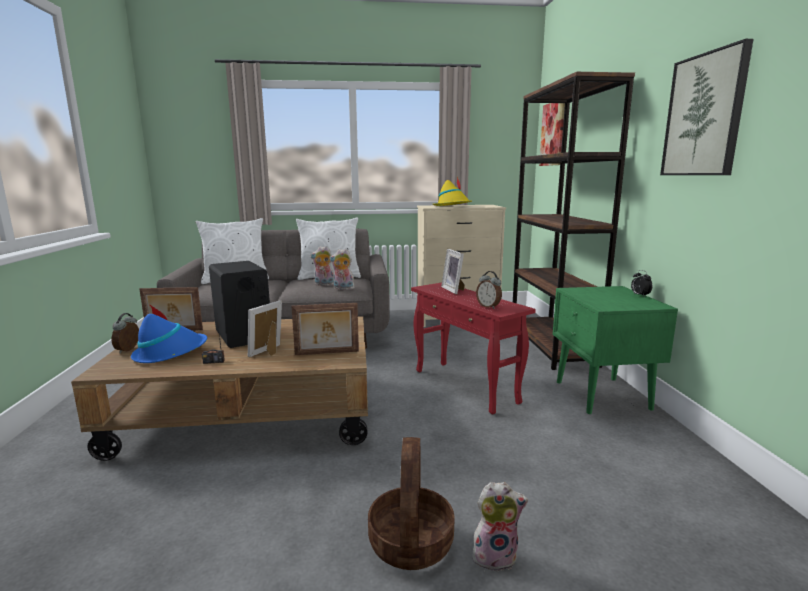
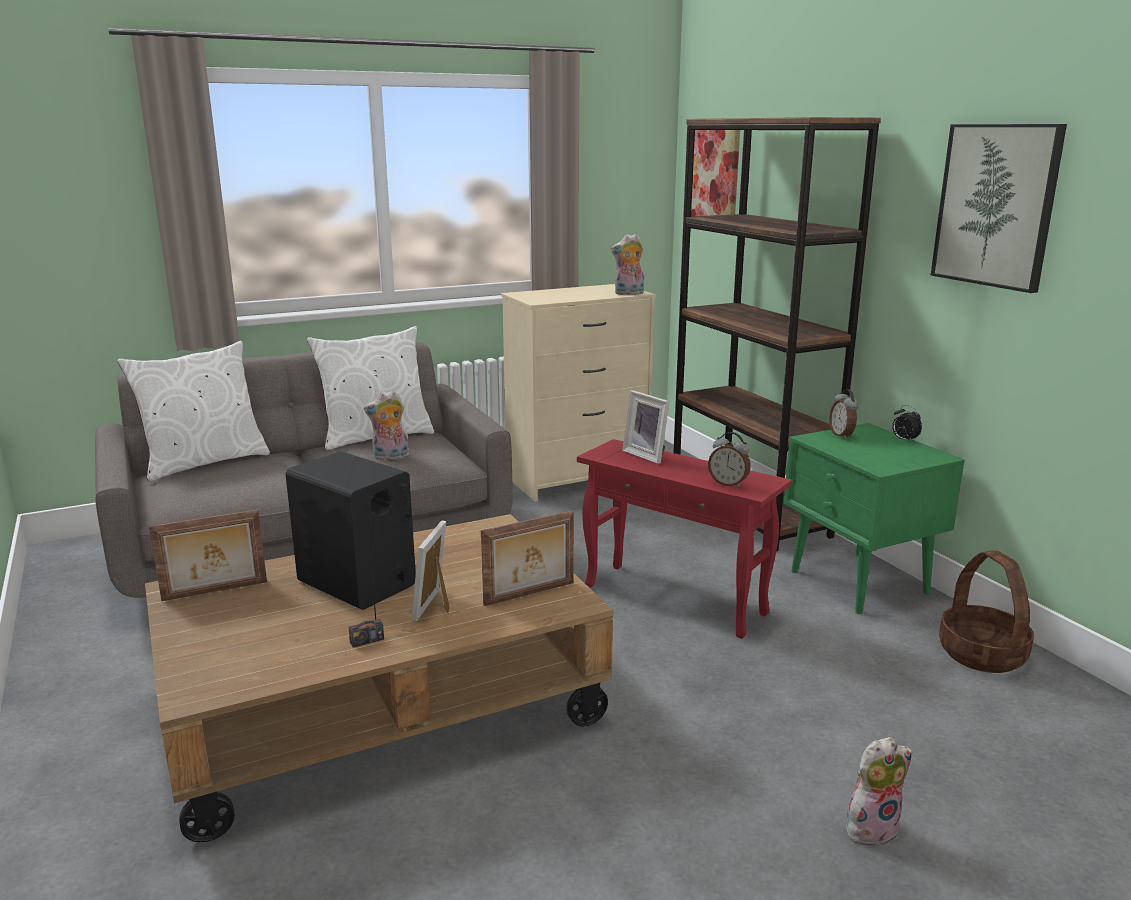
camera: 20 degrees left, 5 degrees up
alarm clock [111,313,139,354] -> alarm clock moved to [829,389,859,439]
blue hat [131,304,207,363] -> none
plush toy [329,249,355,290] -> plush toy moved to [611,234,644,295]
basket [368,437,455,570] -> basket moved to [939,550,1034,673]
yellow hat [433,177,472,206] -> none

